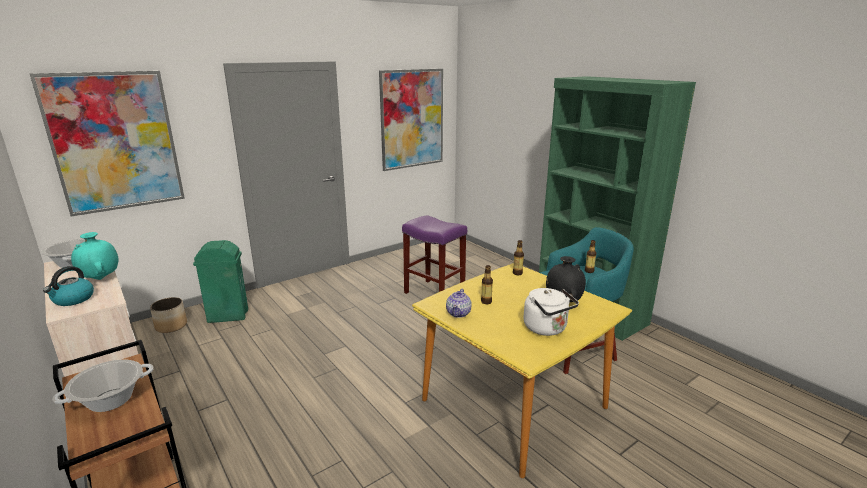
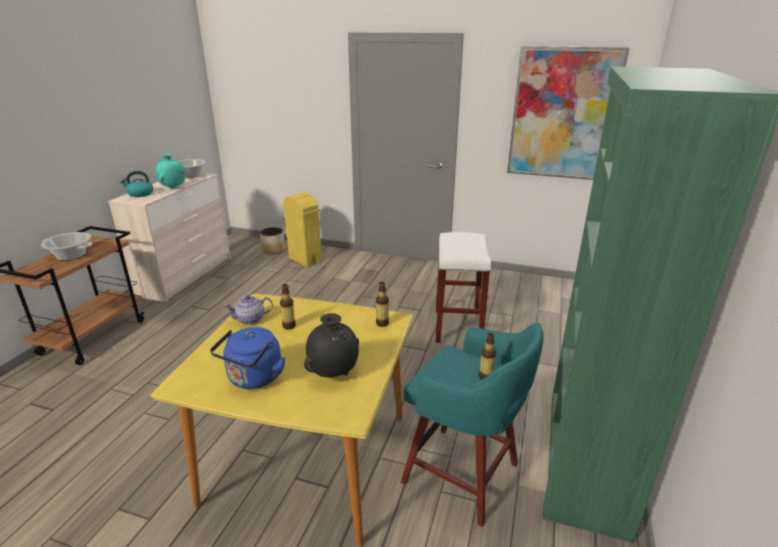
camera: 55 degrees right, 5 degrees up
picture [30,71,185,217] -> none
green trash can [193,240,248,323] -> yellow trash can [282,192,322,267]
purple stool [402,215,467,294] -> white stool [435,232,491,343]
white kettle [523,288,579,336] -> blue kettle [210,327,285,389]

